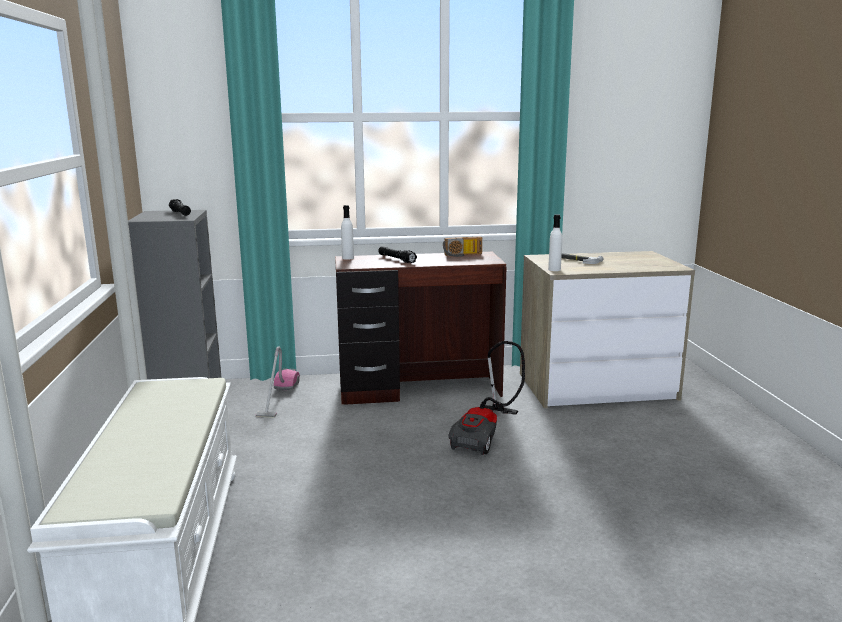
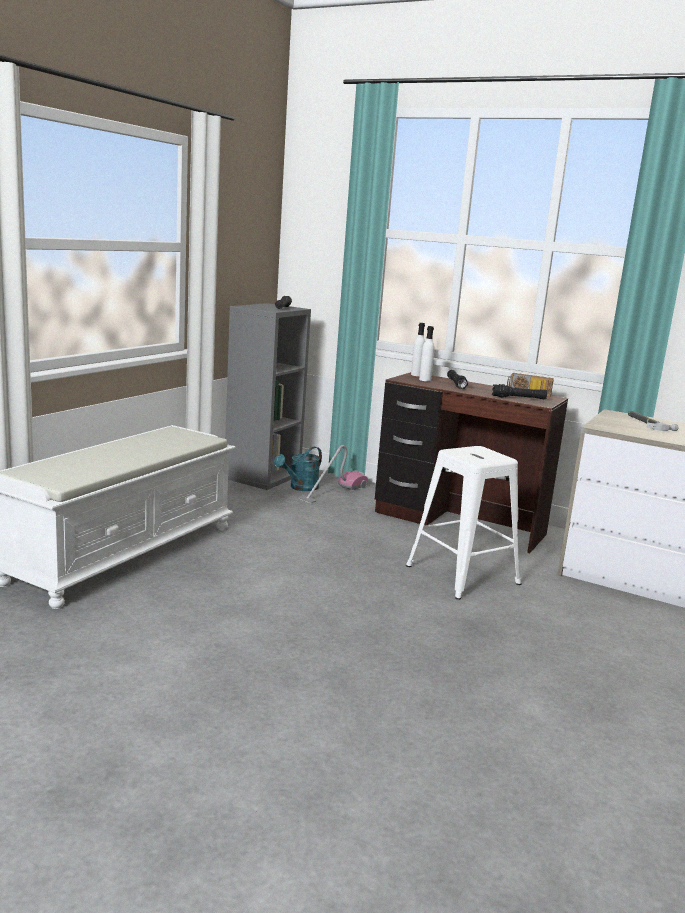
camera: 35 degrees right, 0 degrees up
vacuum cleaner [448,341,525,455] -> white stool [406,446,521,600]
white bottle [548,214,562,271] -> white bottle moved to [419,326,434,381]
none -> turquoise watering can [274,447,322,491]
none -> black flashlight [492,384,547,399]

